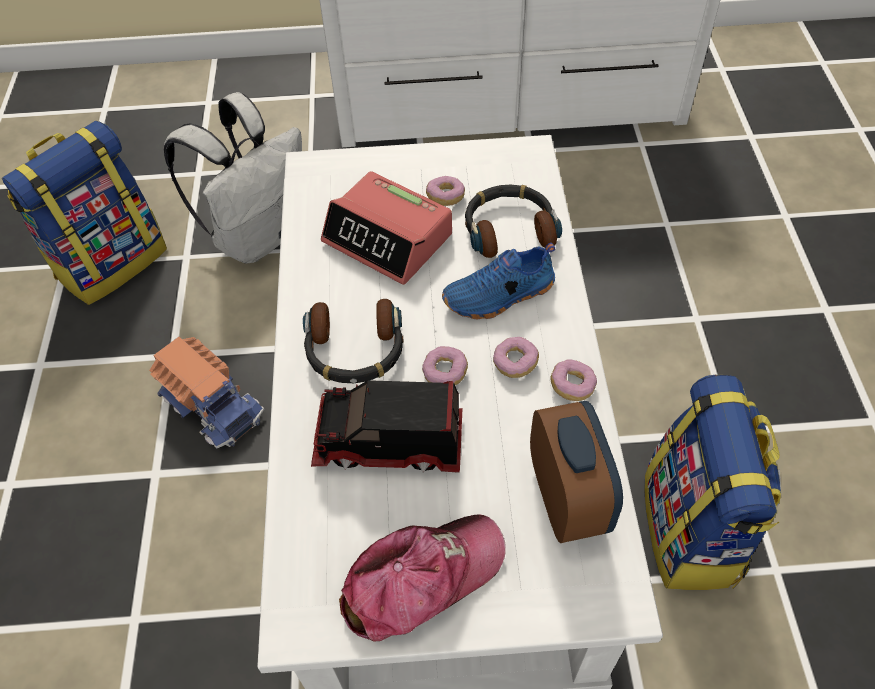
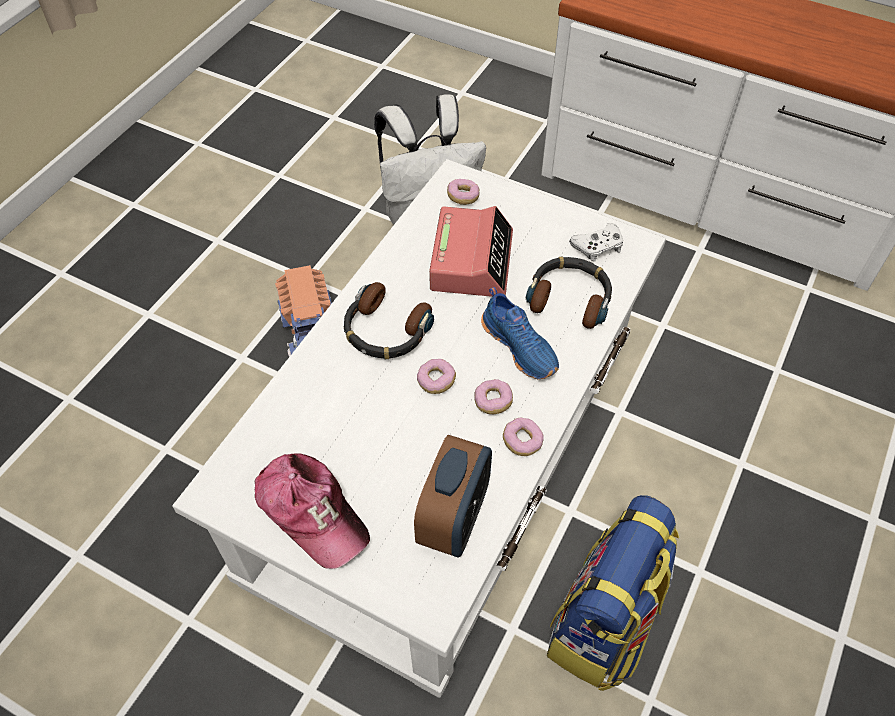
camera: 30 degrees right, 0 degrees up
backpack [2,121,167,305] -> none
toy truck [311,380,463,473] -> none
alarm clock [321,171,452,285] -> alarm clock turned 150 degrees counterclockwise [429,206,513,297]
cap [339,514,506,642] -> cap turned 45 degrees clockwise [255,453,370,569]
donut [426,176,465,206] -> donut moved to [447,179,480,205]
blue shoe [442,243,555,320] -> blue shoe turned 135 degrees counterclockwise [481,287,559,379]
none -> white game controller [569,223,623,262]

